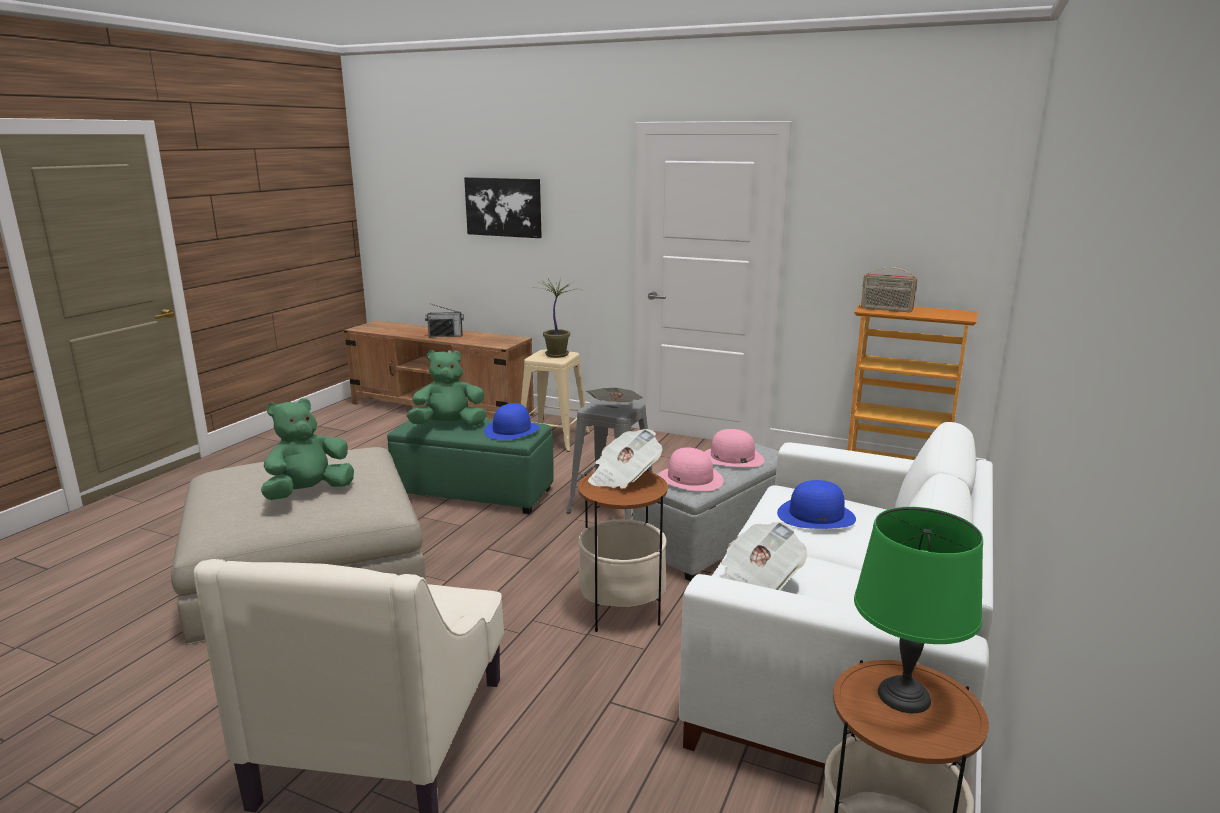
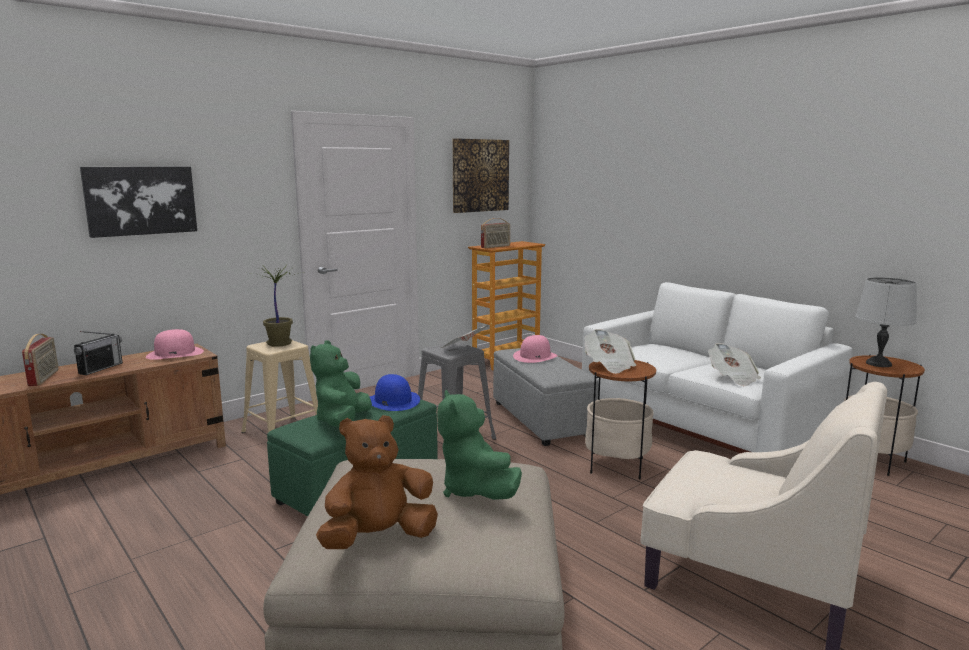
camera: 65 degrees left, 5 degrees down
pink hat [658,447,723,491] -> pink hat moved to [146,329,204,360]
blue hat [777,480,856,529] -> none
green table lamp [854,507,983,713] -> grey table lamp [855,277,917,367]
none -> radio [22,334,59,386]
none -> brown plush toy [316,415,438,549]
none -> picture [452,138,509,213]

